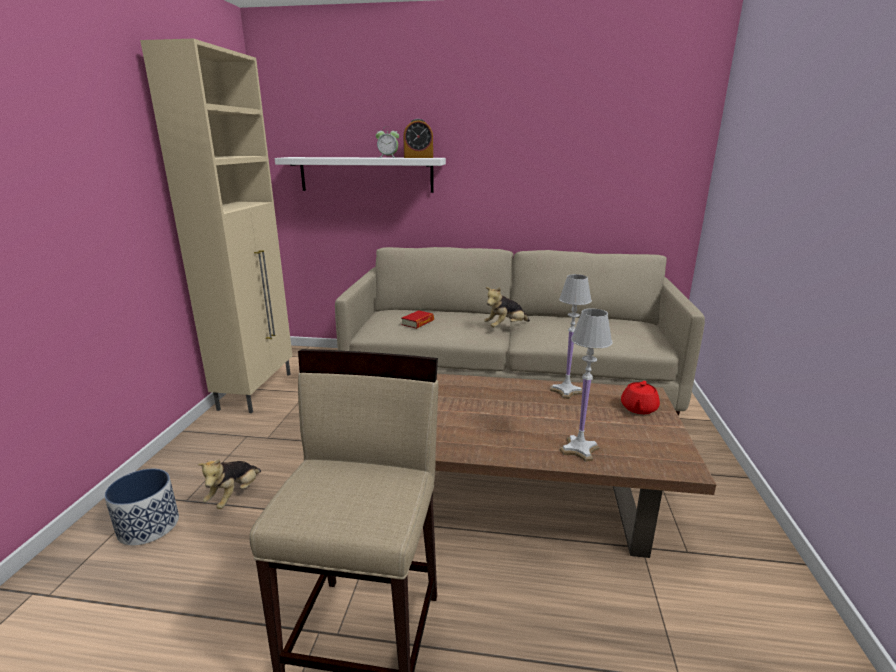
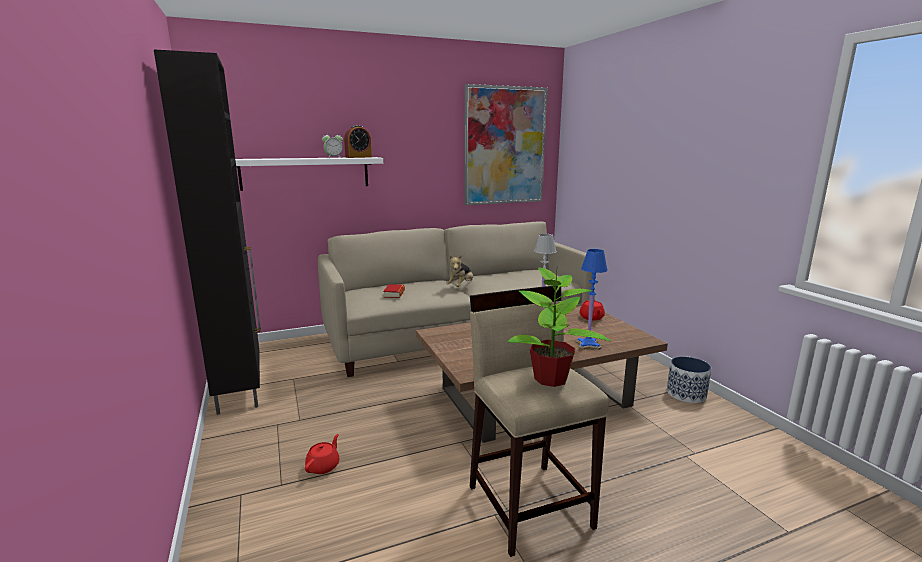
camera: 30 degrees left, 5 degrees down
planter [104,469,179,545] -> planter moved to [667,356,711,403]
beige cabinet [140,39,292,413] -> black cabinet [154,49,261,415]
plush toy [197,459,261,509] -> red teapot [305,434,339,474]
white table lamp [560,308,613,462] -> blue table lamp [576,249,608,350]
none -> picture [464,84,547,205]
none -> potted plant [508,267,611,387]

